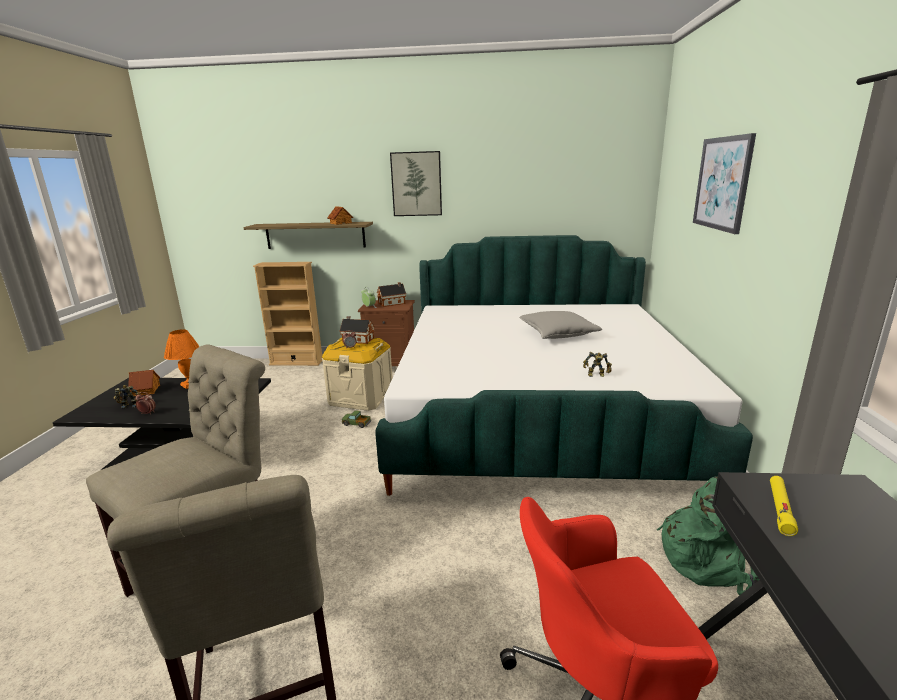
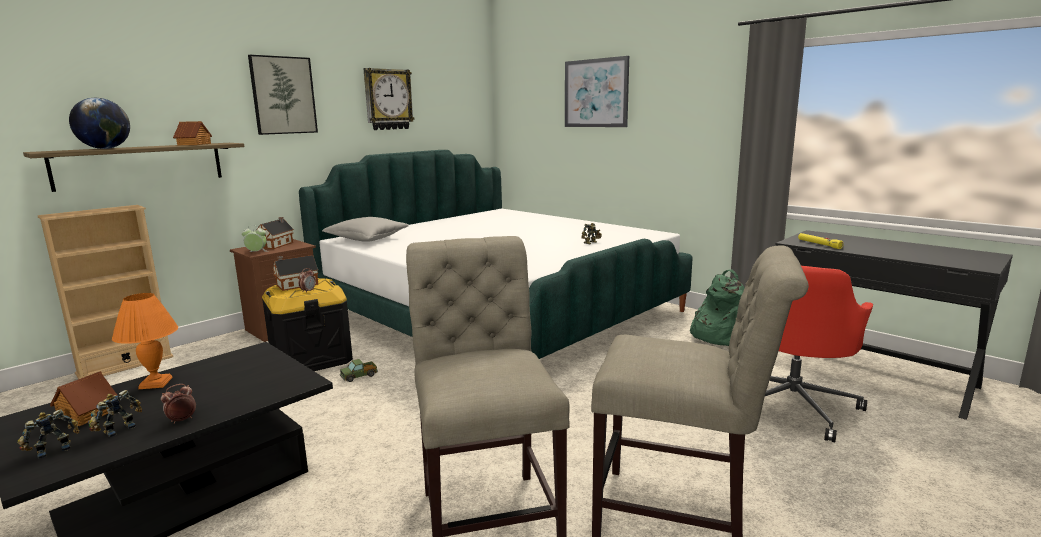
camera: 50 degrees left, 5 degrees down
beige storage box [322,338,393,411] -> black storage box [262,278,353,371]
grey pillow [519,311,602,339] -> grey pillow moved to [322,217,409,242]
none -> toy robot [17,409,80,459]
none -> globe [69,98,130,149]
none -> wall clock [363,68,415,130]

